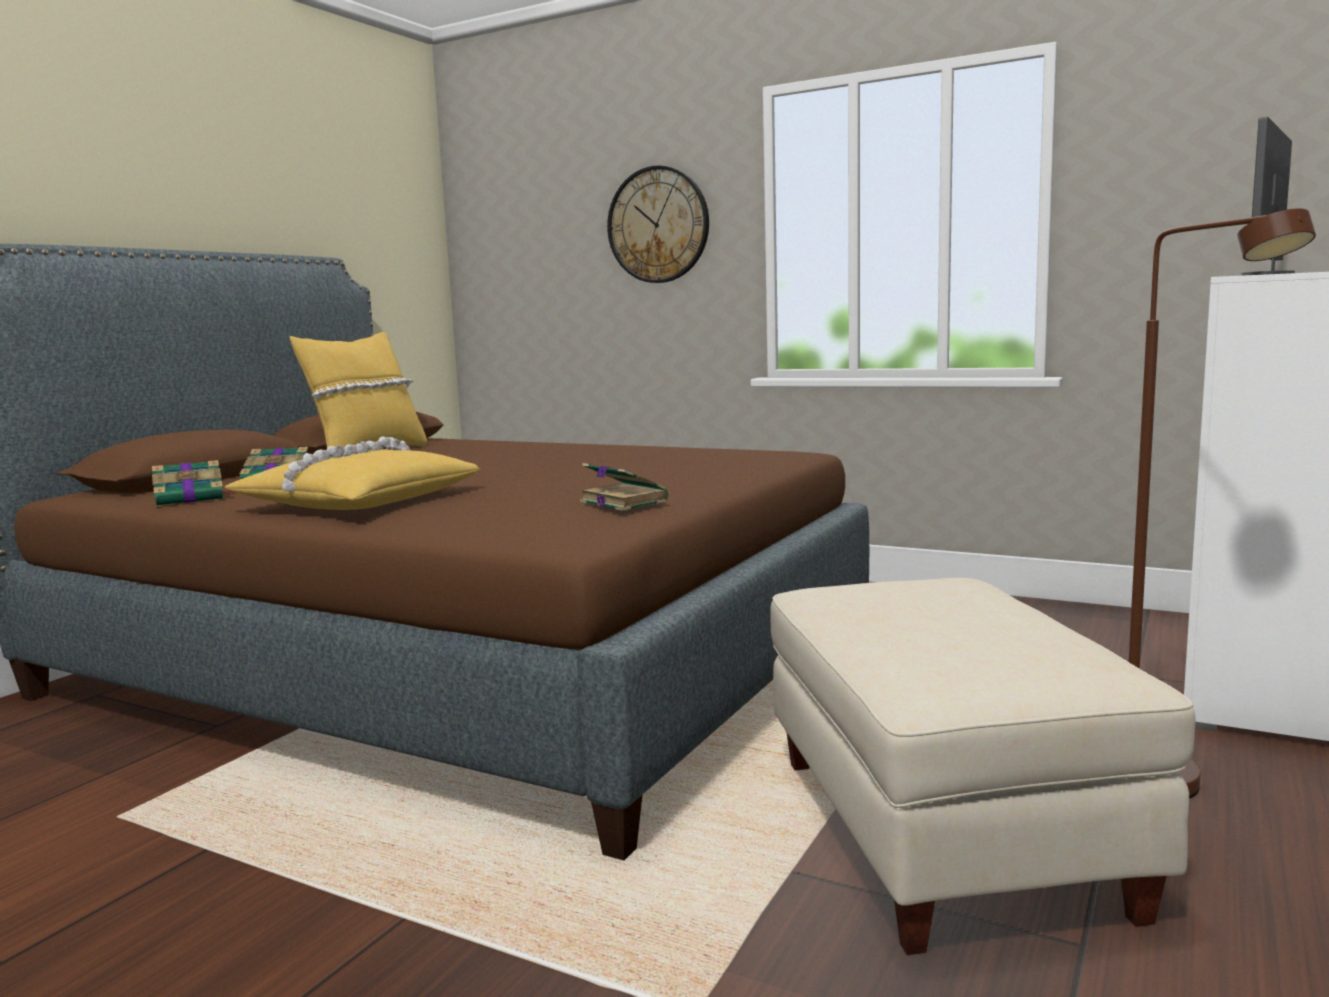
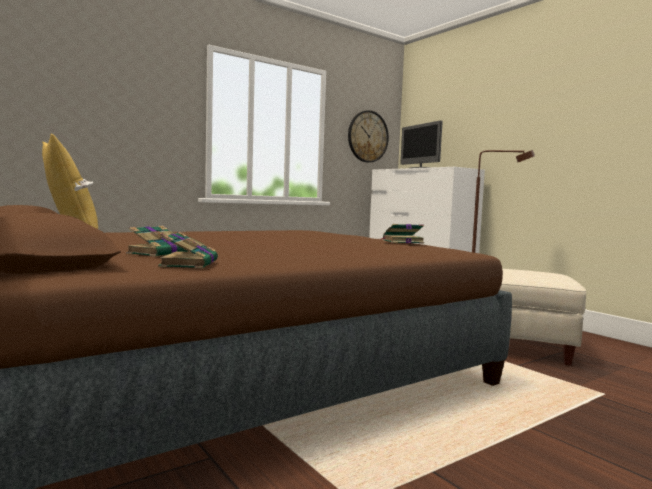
camera: 65 degrees left, 5 degrees down
yellow pillow [224,436,480,510] -> none
wall clock [607,165,709,283] -> wall clock moved to [348,110,389,163]

